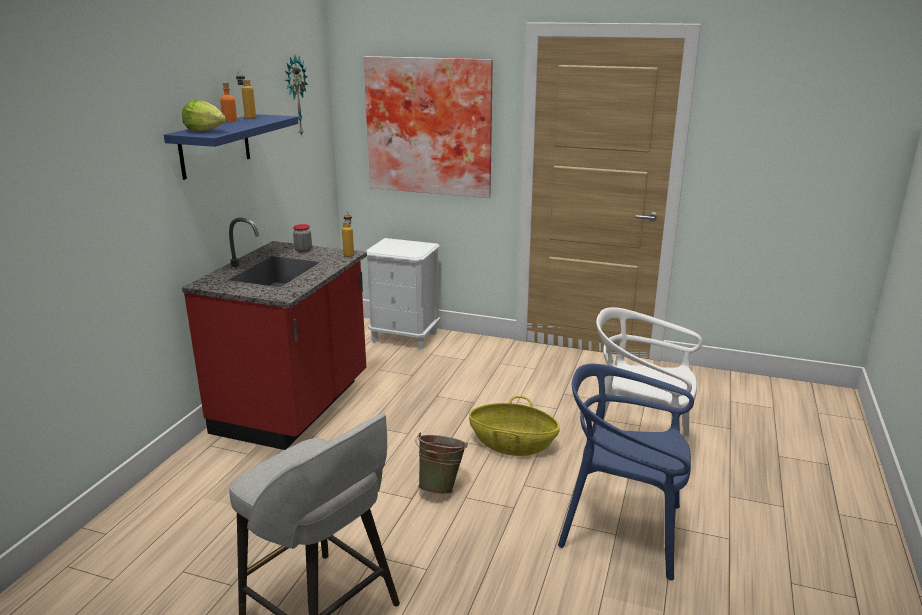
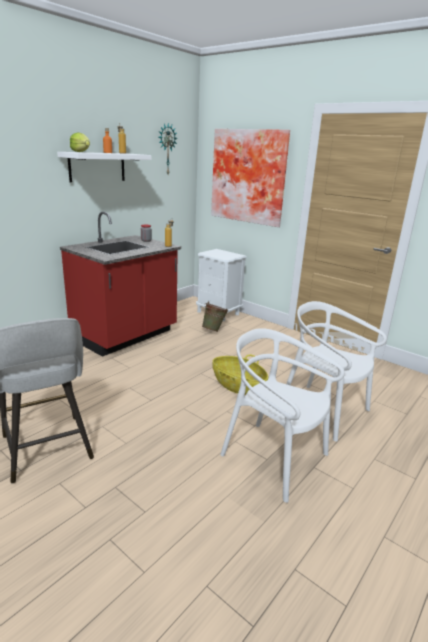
camera: 20 degrees right, 0 degrees up
blue shelf [164,114,298,180] -> white shelf [57,152,152,182]
green bucket [415,433,468,495] -> green bucket moved to [202,302,228,332]
blue chair [558,364,694,580] -> white chair [220,328,345,503]

